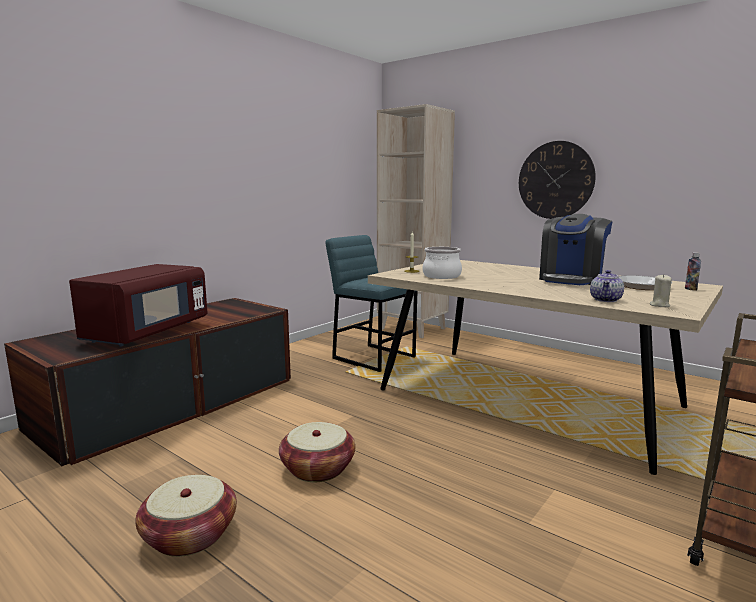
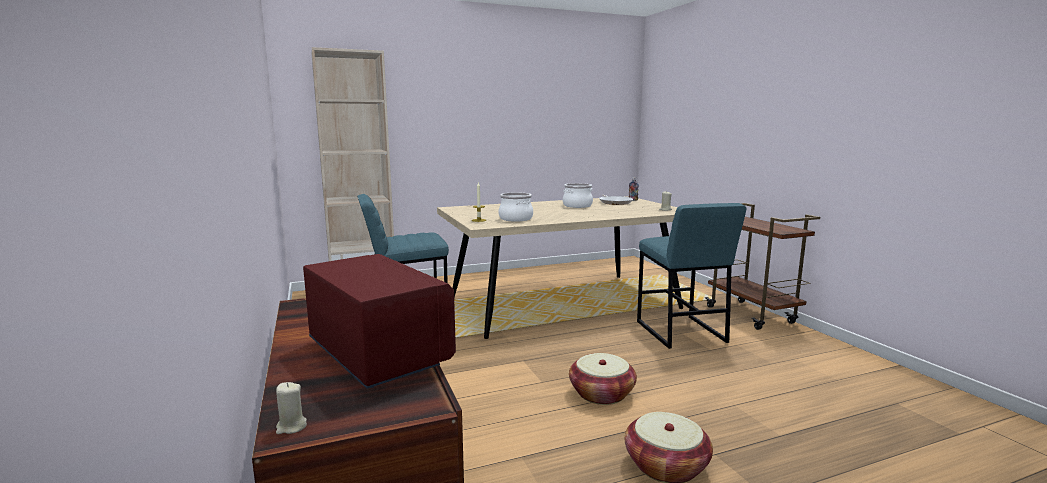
camera: 60 degrees left, 0 degrees up
wall clock [519,141,596,219] -> none
coffee machine [539,214,613,285] -> cooking pot [563,183,593,208]
teapot [590,270,624,302] -> none
none -> beige candle [276,382,307,434]
none -> blue stool [637,203,746,349]

